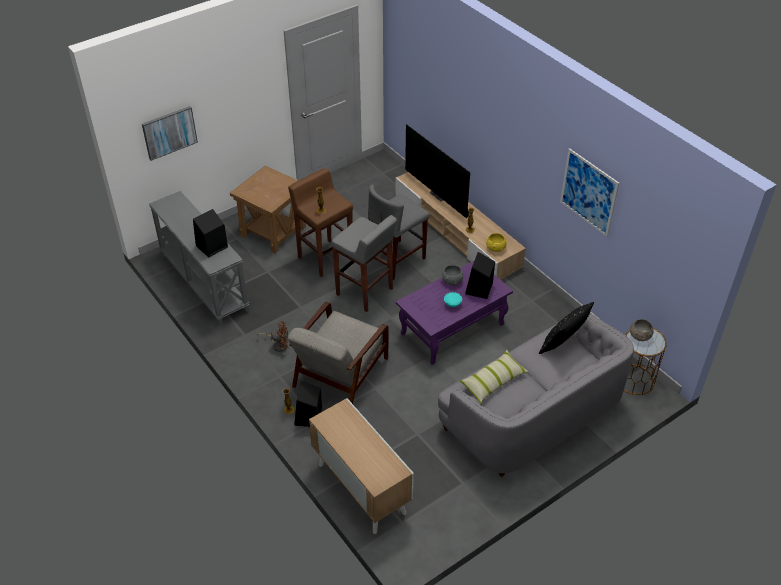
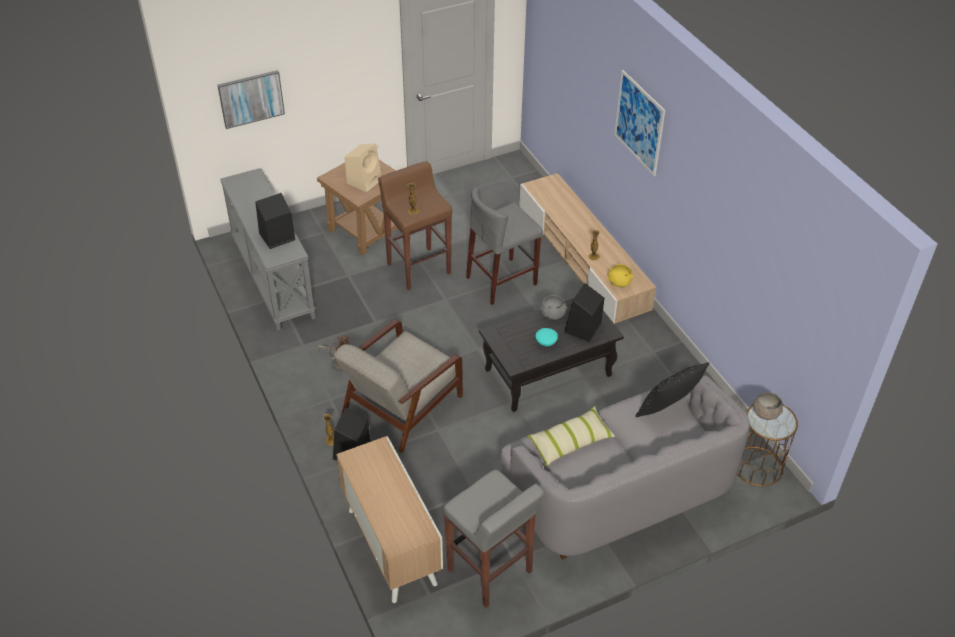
camera: 10 degrees right, 0 degrees up
grey stool [331,215,397,312] -> grey stool moved to [443,470,544,608]
purple coffee table [396,261,513,365] -> black coffee table [479,298,624,412]
television [405,124,470,218] -> none
picture [560,148,619,237] -> picture moved to [614,70,665,176]
none -> beige speaker [344,144,382,192]

